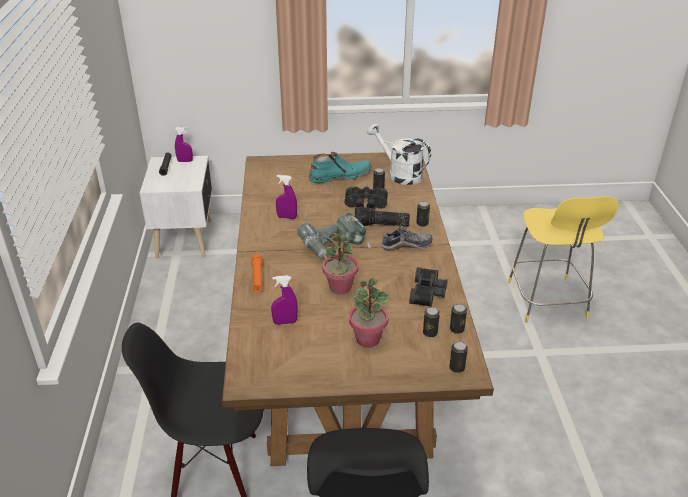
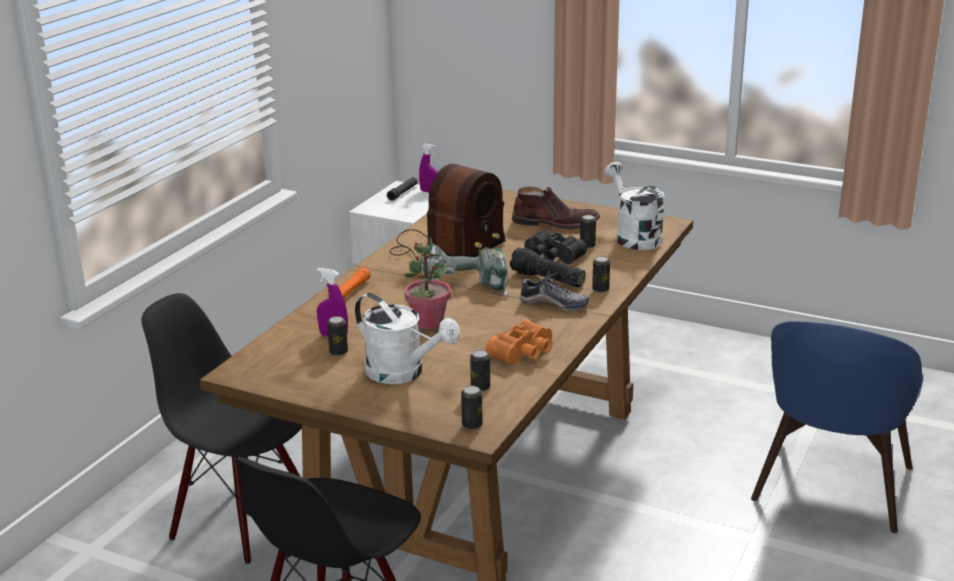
camera: 30 degrees right, 10 degrees down
purple spray bottle [276,175,297,219] -> radio [389,164,506,260]
turquoise boot [309,152,372,183] -> brown boot [512,187,600,229]
potted plant [349,278,389,348] -> white watering can [355,293,460,384]
black binoculars [409,267,448,307] -> orange binoculars [486,320,552,365]
can [450,304,467,334] -> can moved to [327,316,348,356]
yellow stool [508,196,619,323] -> blue chair [751,321,924,533]

